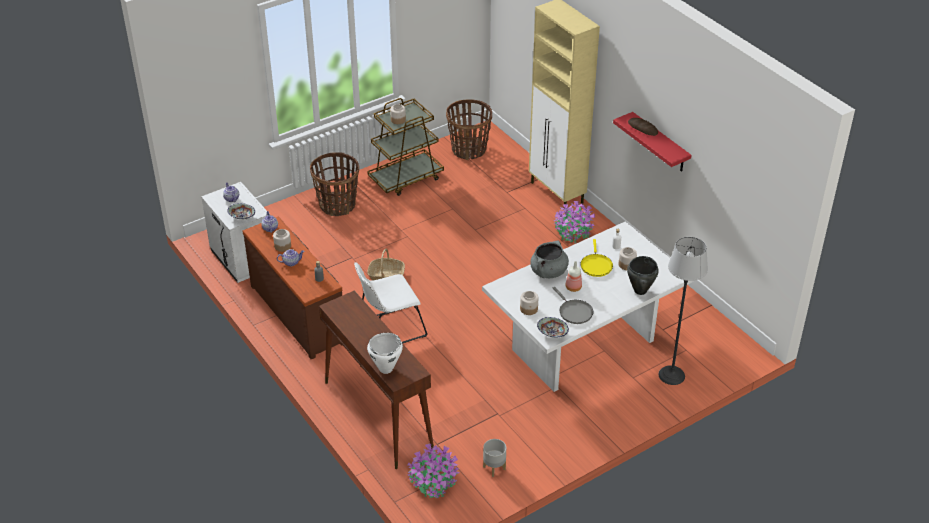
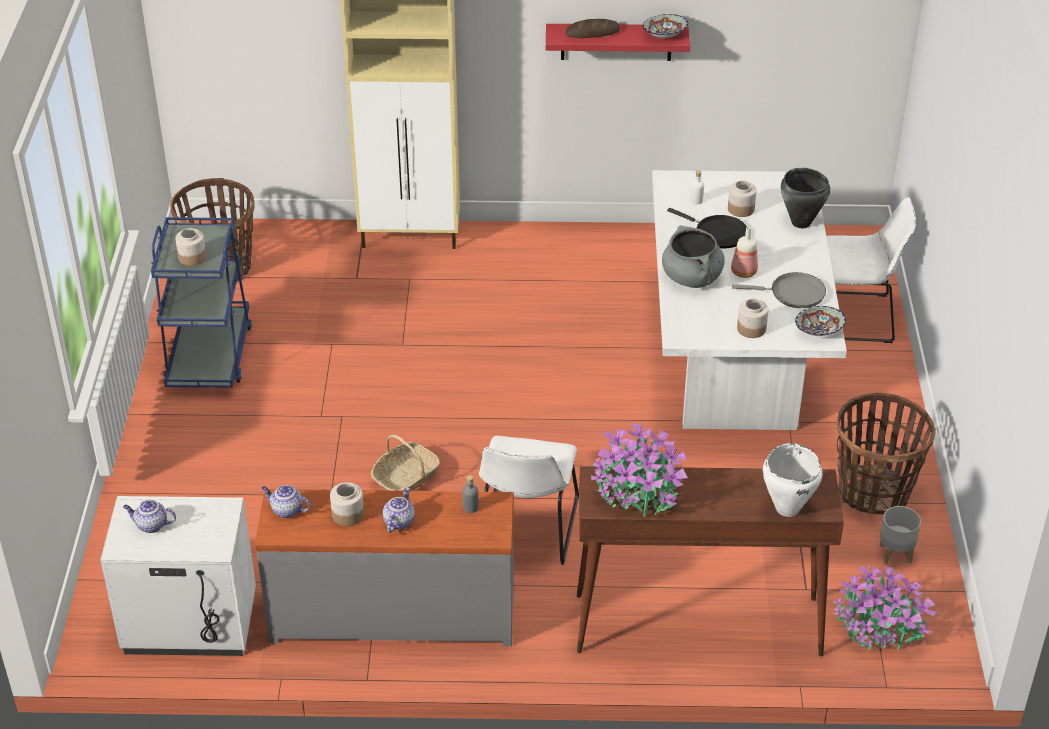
camera: 55 degrees left, 0 degrees up
bowl [227,203,255,220] -> bowl moved to [643,14,688,38]
brown dresser [243,217,342,359] -> grey dresser [255,489,514,646]
basket [310,152,359,216] -> basket moved to [837,393,935,515]
brown cart [367,98,444,196] -> blue cart [151,217,253,388]
potted plant [554,200,595,243] -> potted plant moved to [591,424,688,517]
yellow frying pan [580,239,613,277] -> black frying pan [667,208,747,248]
floor lamp [659,237,708,385] -> white chair [826,197,916,343]

